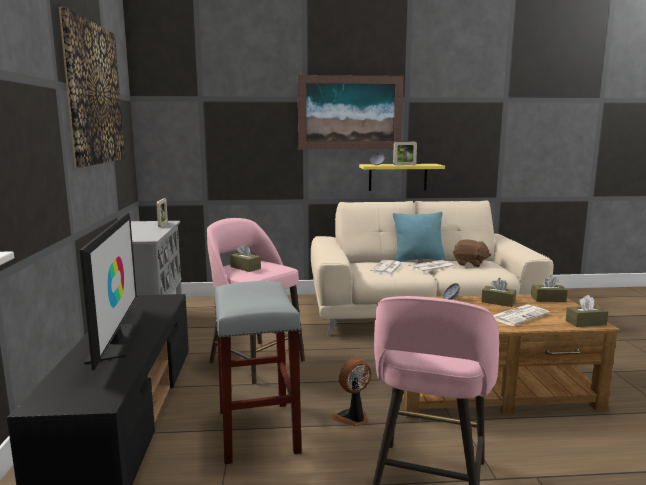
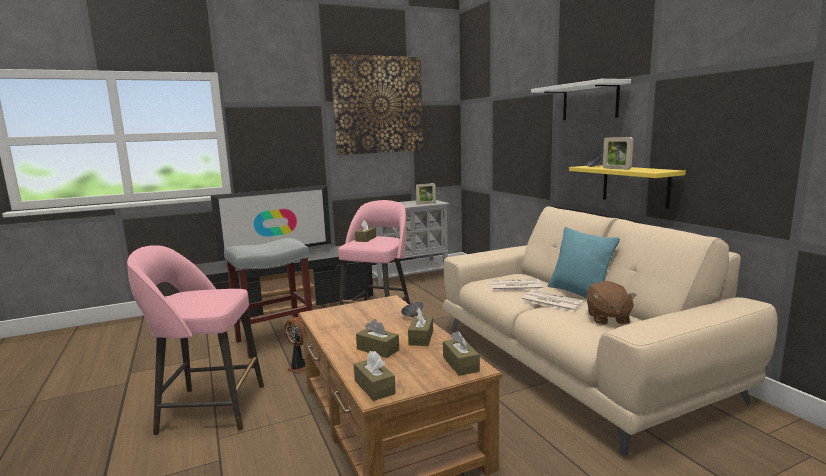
camera: 70 degrees right, 0 degrees up
picture [298,75,404,150] -> white shelf [531,79,631,120]
newspaper [493,304,550,326] -> brown tissue box [356,319,399,358]

